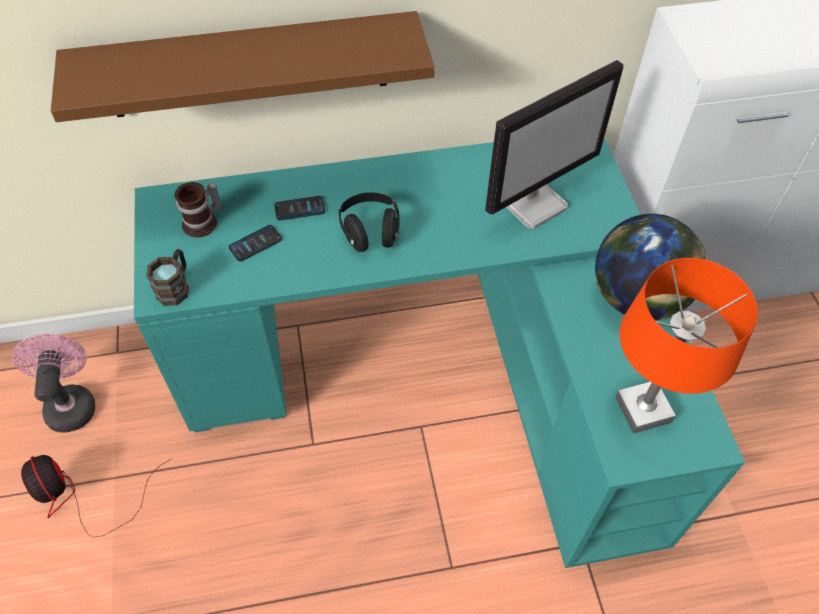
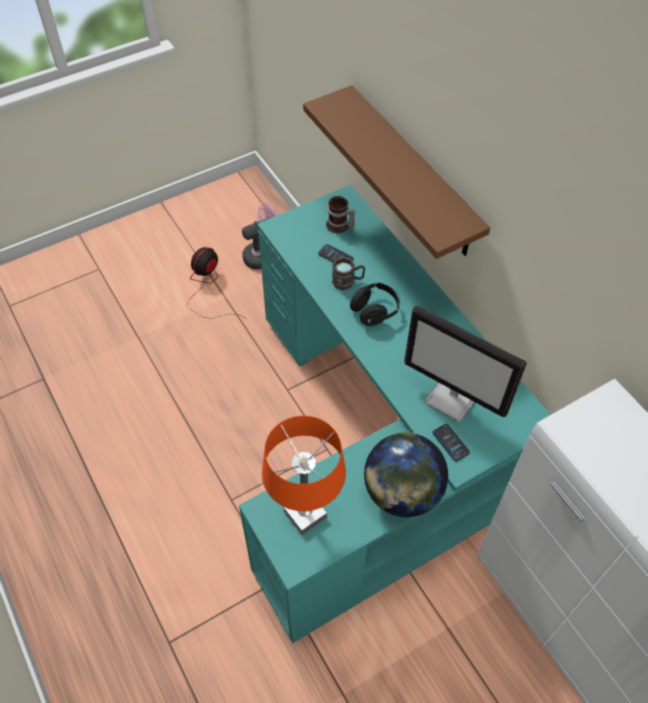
camera: 70 degrees right, 0 degrees up
brown mug [146,249,189,306] -> brown mug moved to [332,257,365,290]
phone [274,196,325,220] -> phone moved to [433,424,470,461]

